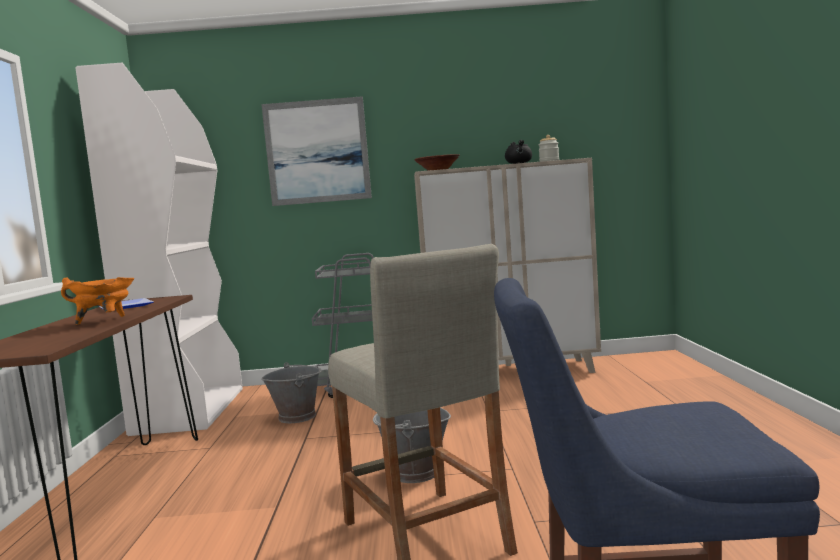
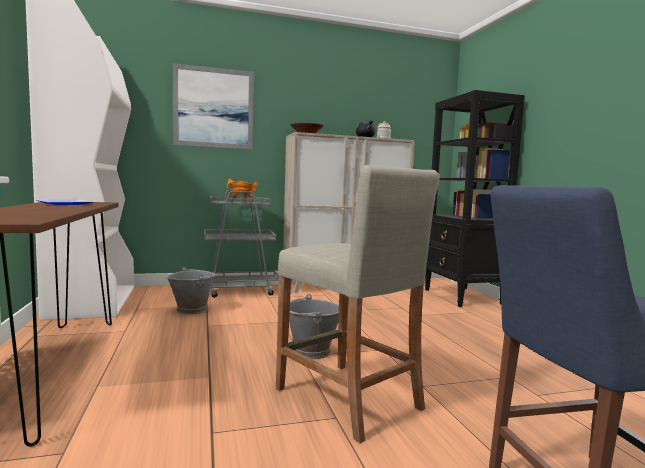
camera: 15 degrees left, 0 degrees up
orange cooking pot [61,277,134,325] -> orange cooking pot moved to [227,179,258,202]
none -> black bookcase [425,90,525,307]

